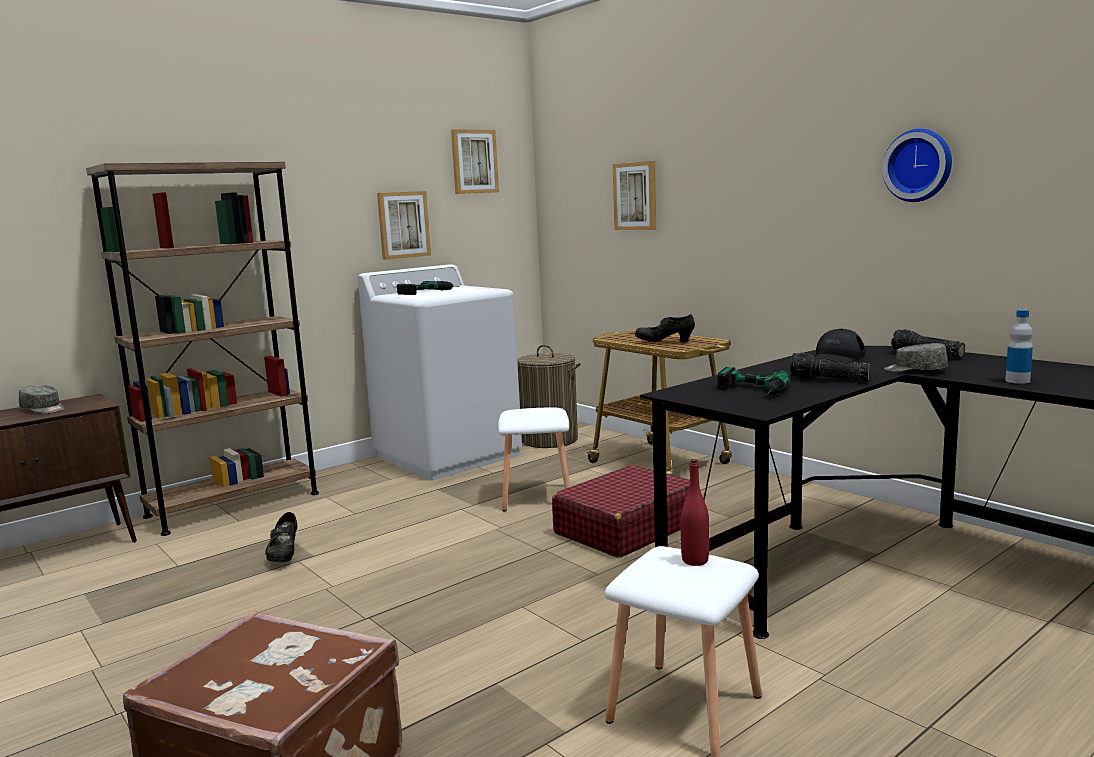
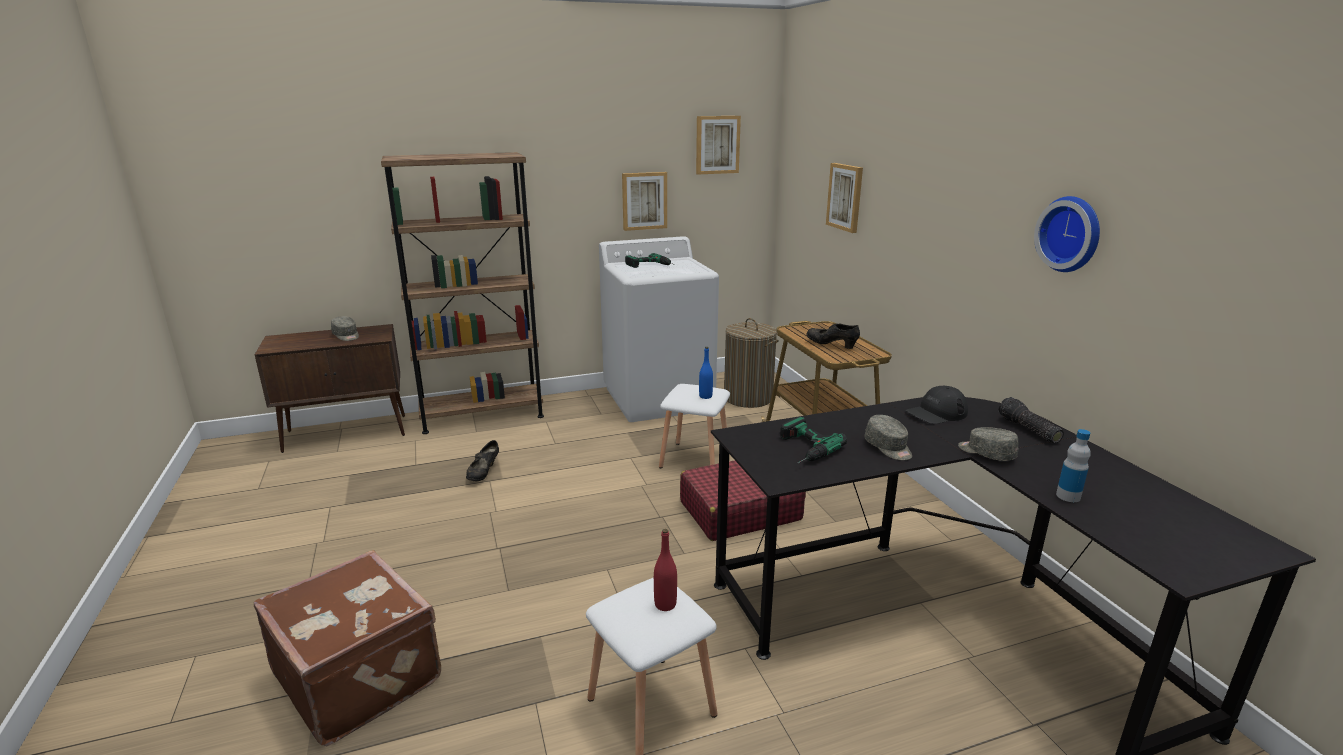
camera: 20 degrees right, 10 degrees up
flashlight [790,352,870,381] -> grey cap [864,415,912,460]
none -> blue bottle [699,347,713,399]

